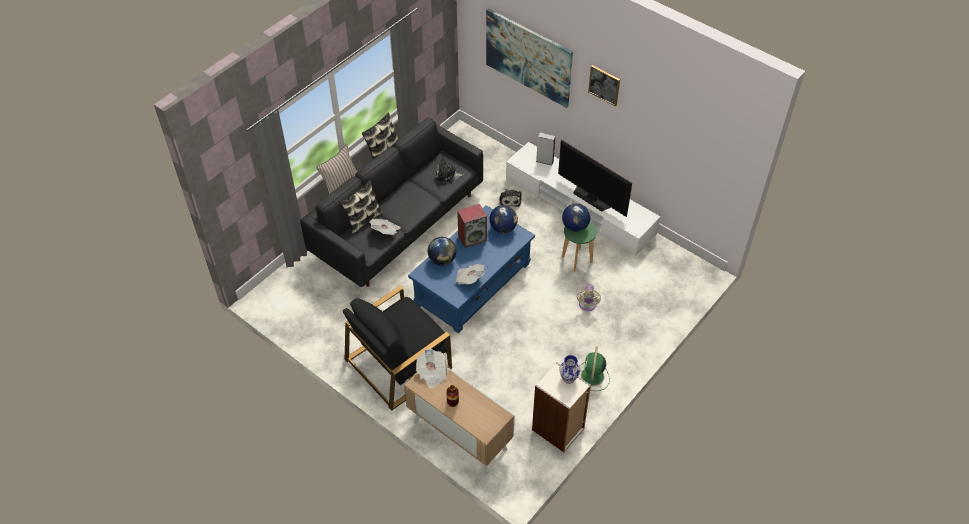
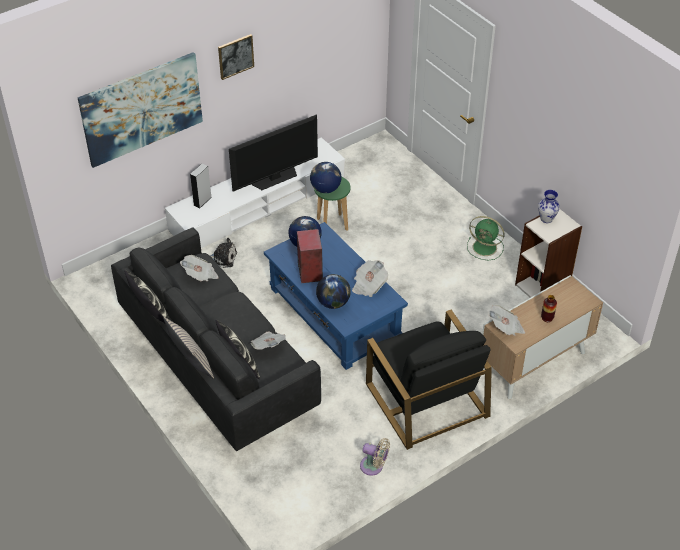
camera: 75 degrees left, 5 degrees down
plush toy [436,156,464,183] -> newspaper [180,255,219,281]
beige fan [577,284,601,311] -> beige fan moved to [360,438,390,476]

